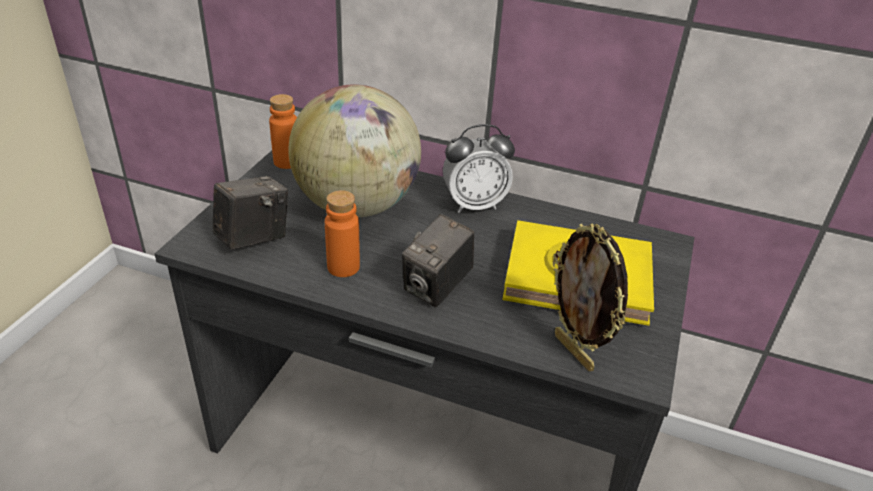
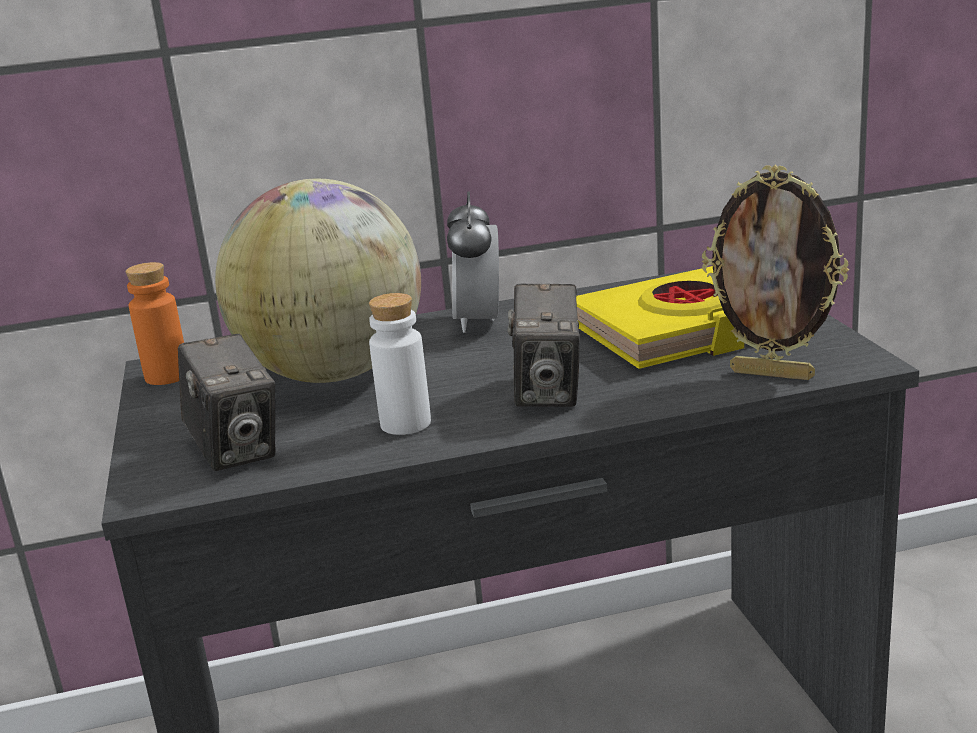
camera: 30 degrees left, 15 degrees down
camera [212,176,288,250] -> camera turned 135 degrees clockwise [178,334,276,471]
orange bottle [325,190,360,277] -> white bottle [369,293,431,435]
alarm clock [443,124,515,213] -> alarm clock turned 135 degrees clockwise [447,191,499,333]

